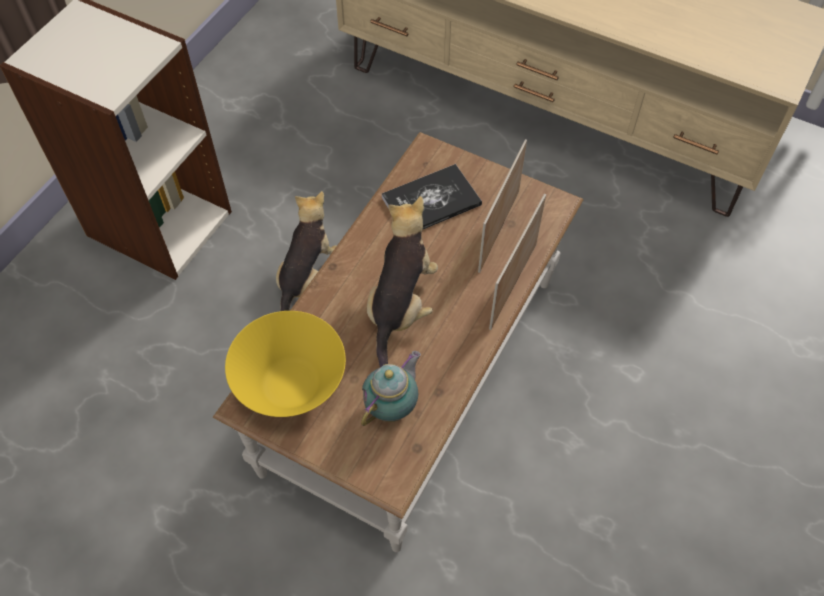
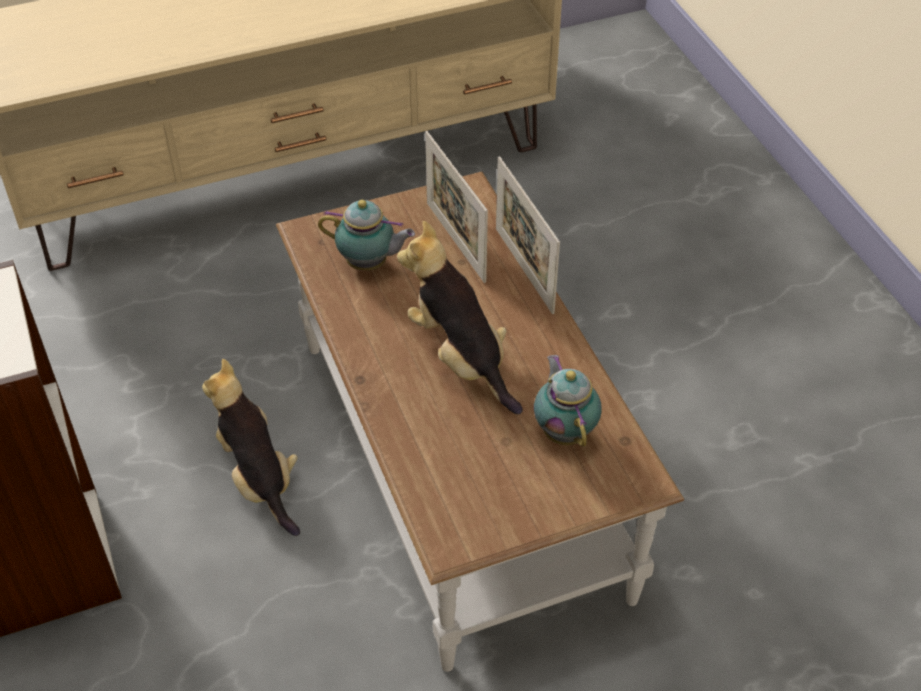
camera: 50 degrees left, 10 degrees down
yellow bowl [225,311,346,417] -> none
book [382,164,482,230] -> teapot [318,200,415,271]

